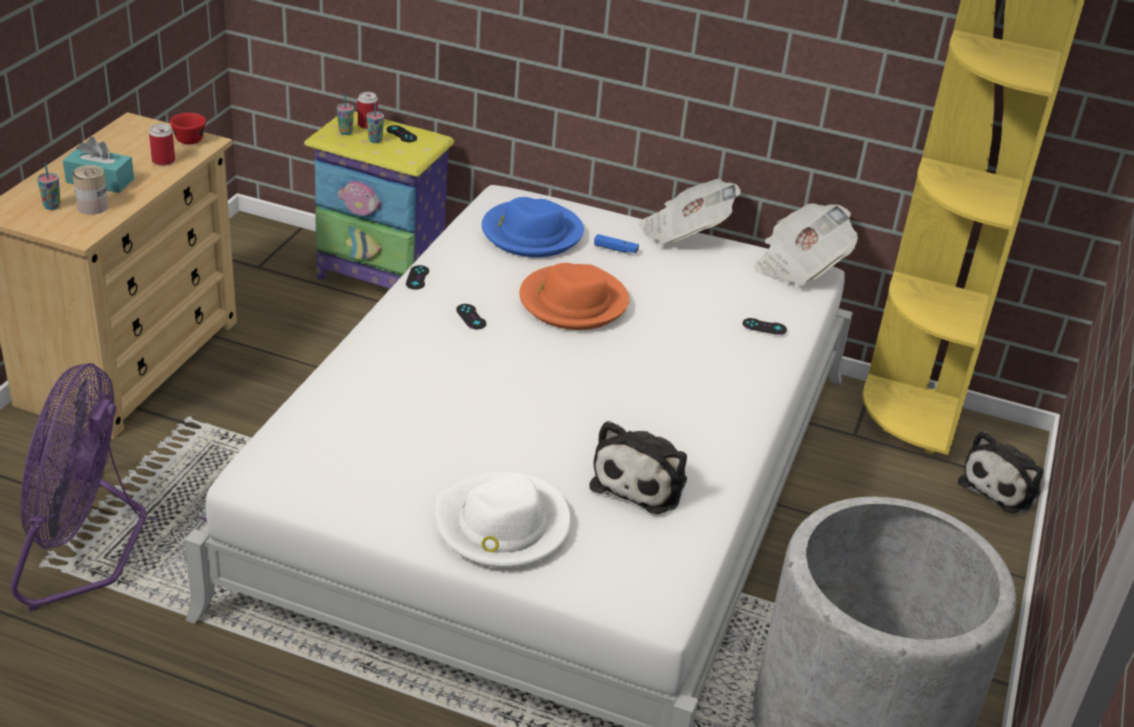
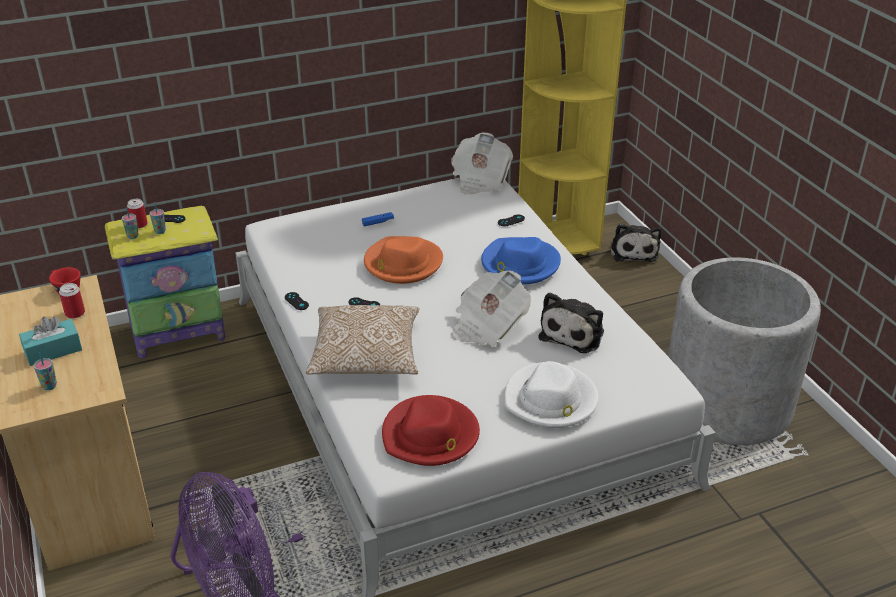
camera: 40 degrees left, 0 degrees up
can [72,165,108,215] -> none
blue hat [482,197,584,257] -> blue hat moved to [481,237,561,285]
plush toy [589,421,687,514] -> plush toy turned 45 degrees clockwise [539,292,604,353]
newspaper [639,179,741,245] -> newspaper moved to [452,271,531,346]
none -> pillow [306,305,419,375]
none -> red hat [382,395,480,466]

